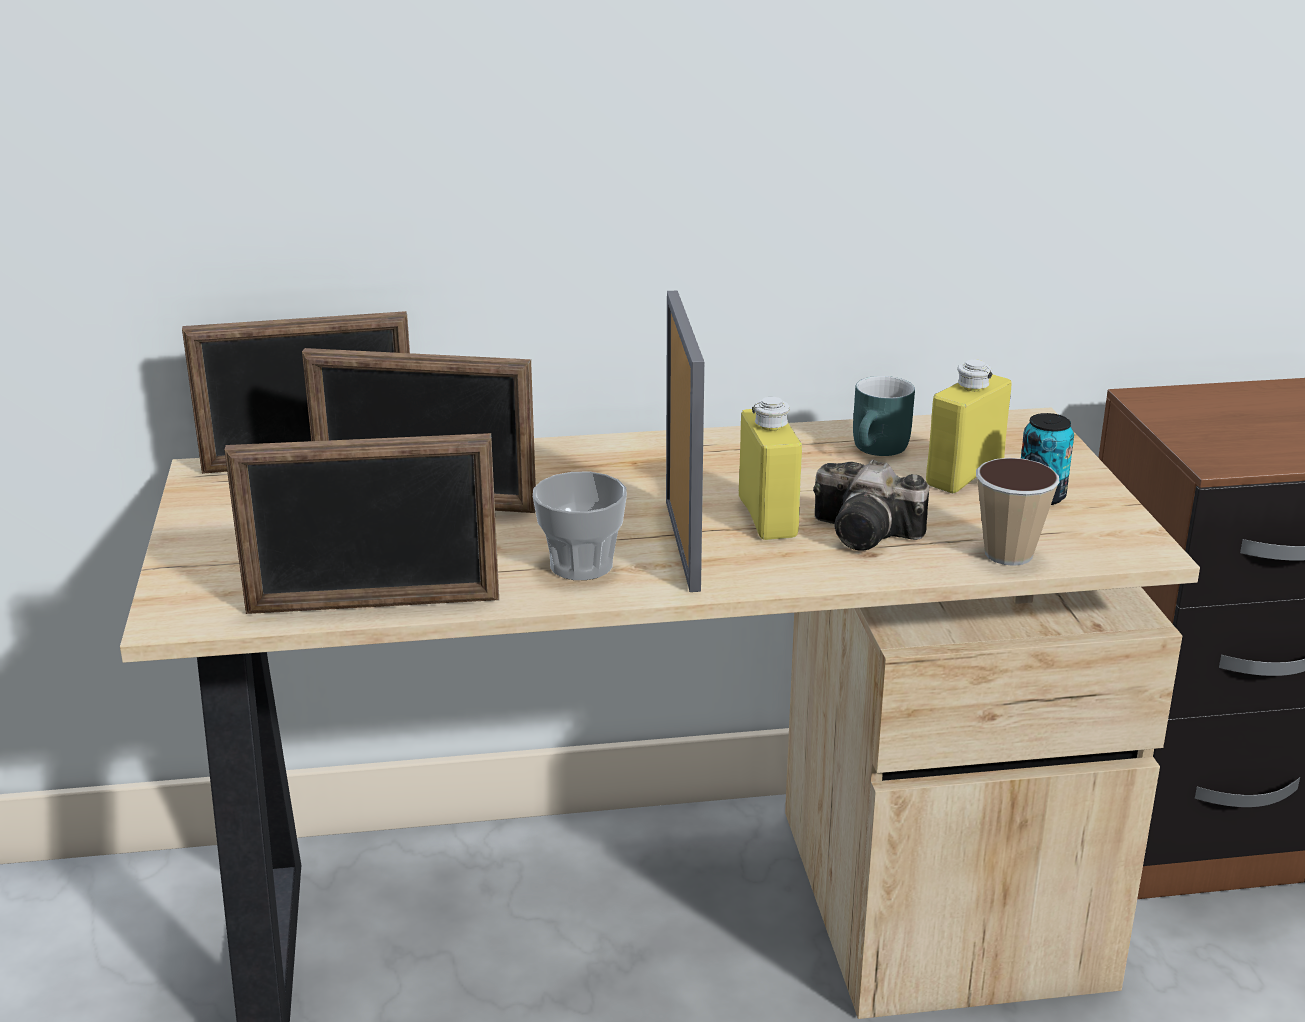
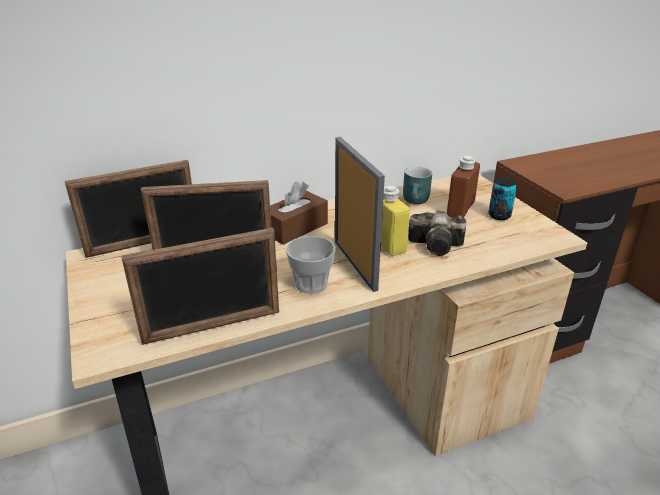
camera: 15 degrees left, 5 degrees up
yellow bottle [926,359,1011,493] -> brown bottle [447,156,480,217]
cup [976,458,1060,566] -> none
none -> brown tissue box [270,182,328,245]

